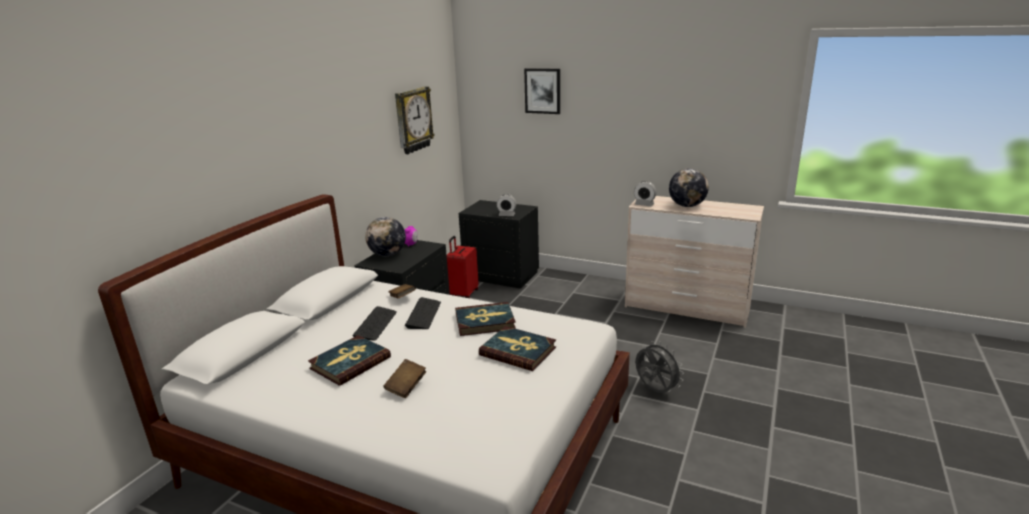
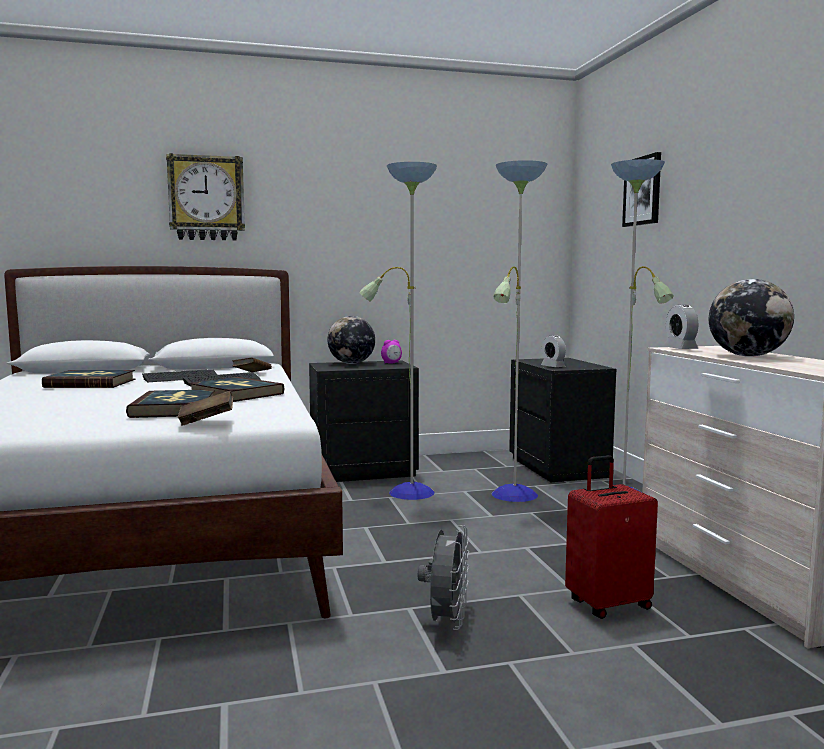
camera: 50 degrees right, 15 degrees down
brown book [383,359,426,398] -> brown book moved to [178,391,233,426]
wall clock [395,86,435,154] -> wall clock moved to [166,153,245,241]
red suitcase [447,236,479,298] -> red suitcase moved to [565,455,658,619]
none -> floor lamp [359,159,674,502]

